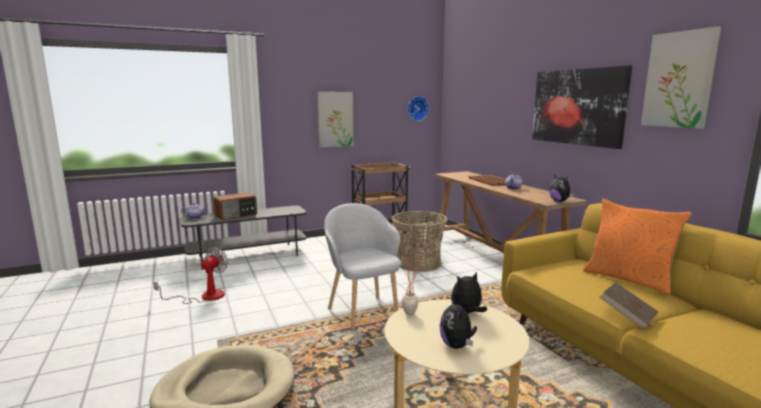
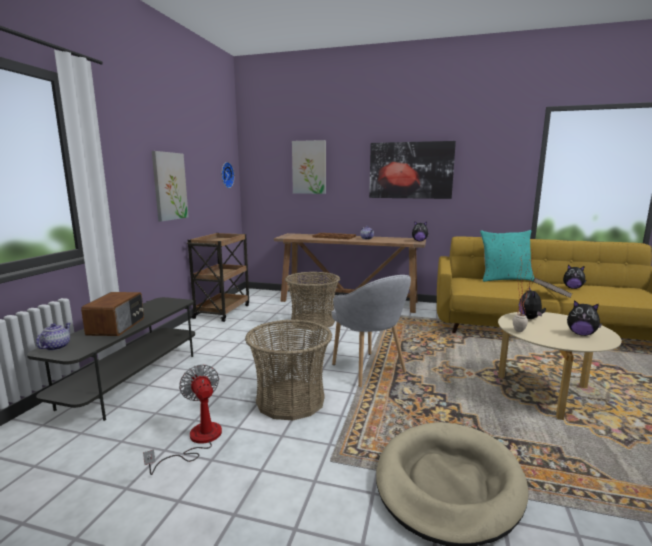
camera: 50 degrees left, 0 degrees up
grey armchair [324,203,401,330] -> grey armchair turned 135 degrees counterclockwise [332,275,411,387]
orange pillow [583,199,692,296] -> turquoise pillow [480,230,534,282]
picture [641,26,721,129] -> picture moved to [292,140,326,194]
none -> basket [245,319,332,420]
none -> plush toy [563,265,586,289]

